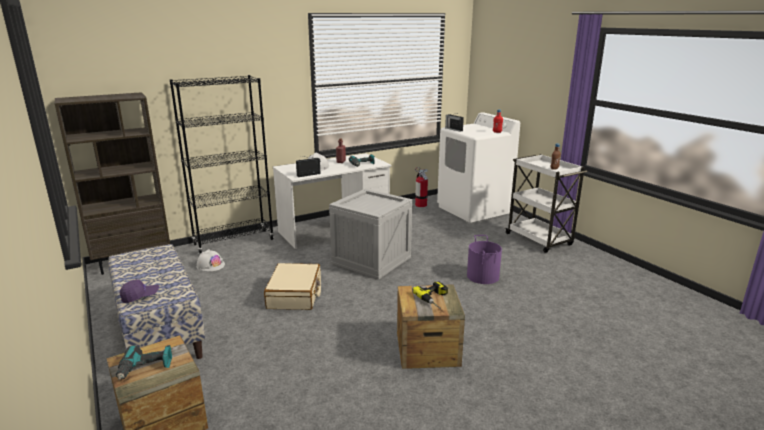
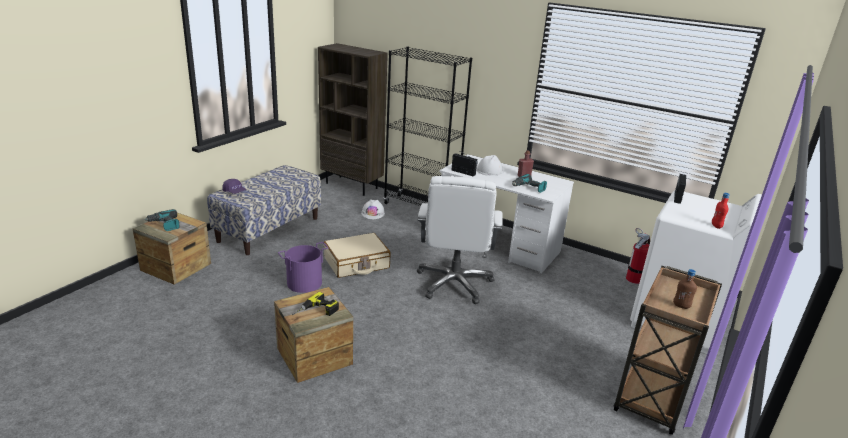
camera: 60 degrees right, 5 degrees up
crate [329,189,412,279] -> white office chair [417,176,503,304]
purple bucket [467,235,502,284] -> purple bucket moved to [278,242,329,293]
white cart [505,154,587,253] -> brown cart [614,266,722,435]

